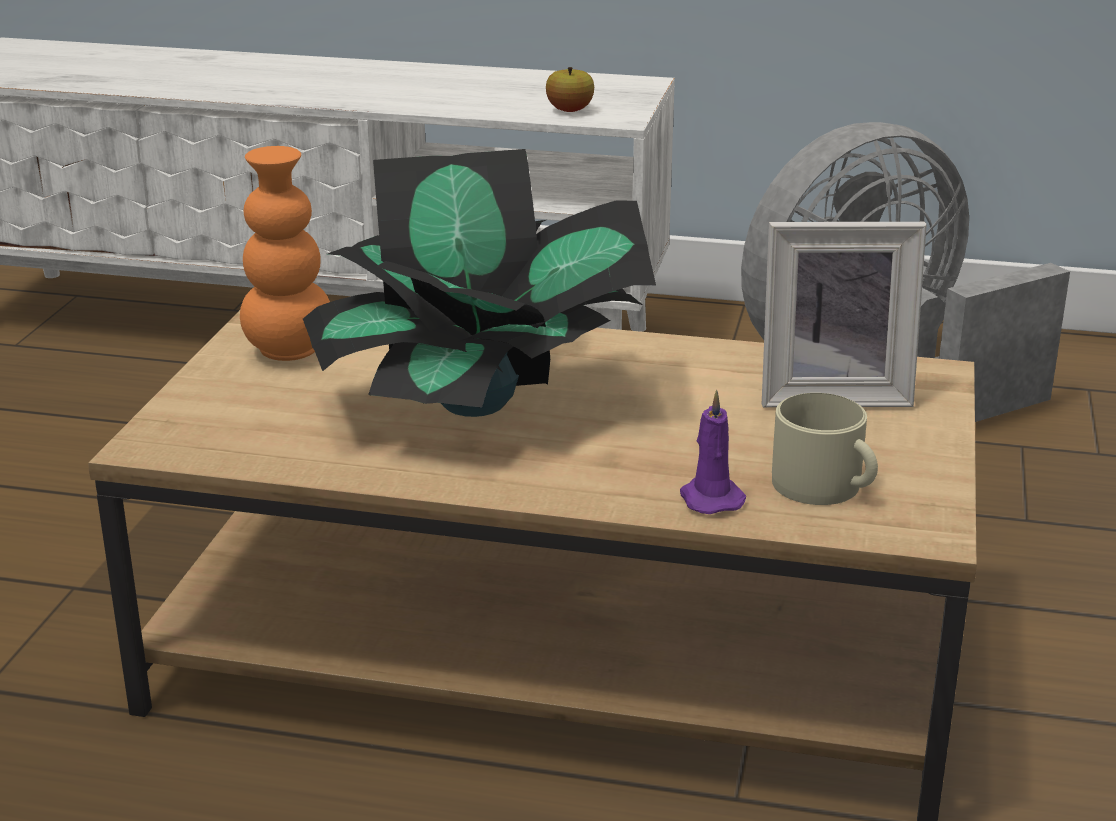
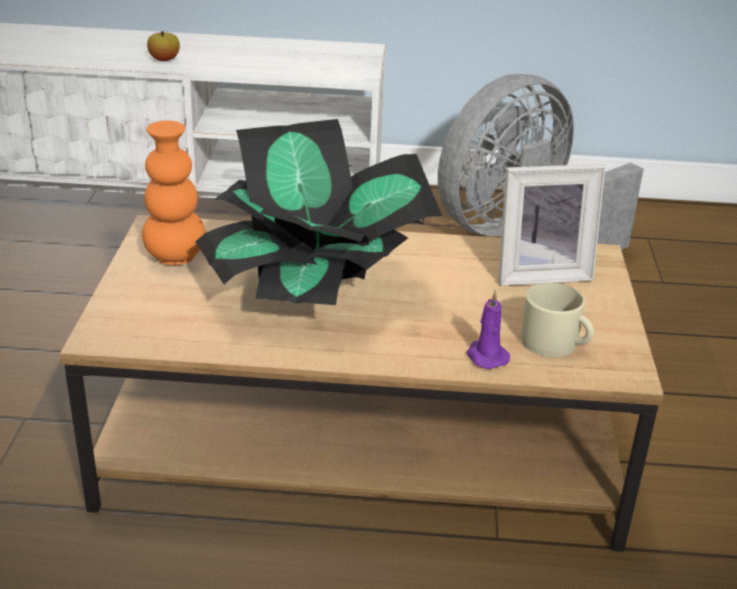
camera: 10 degrees left, 5 degrees up
apple [546,67,594,112] -> apple moved to [147,31,180,61]

